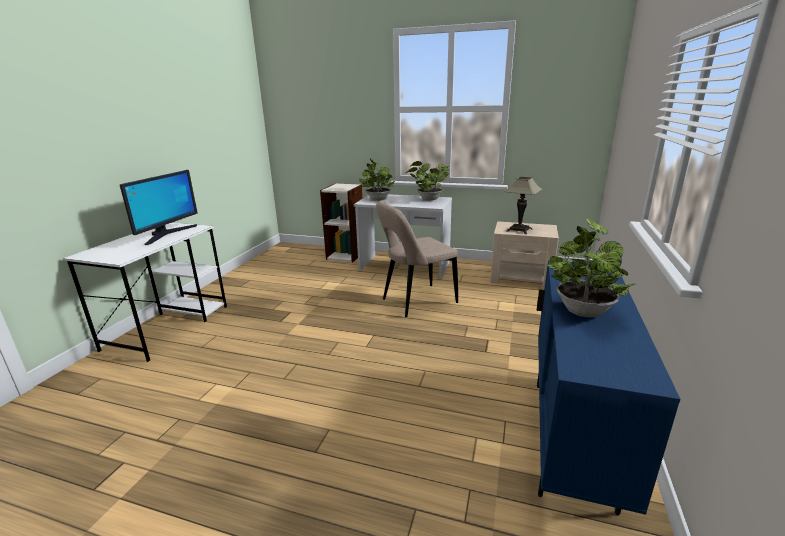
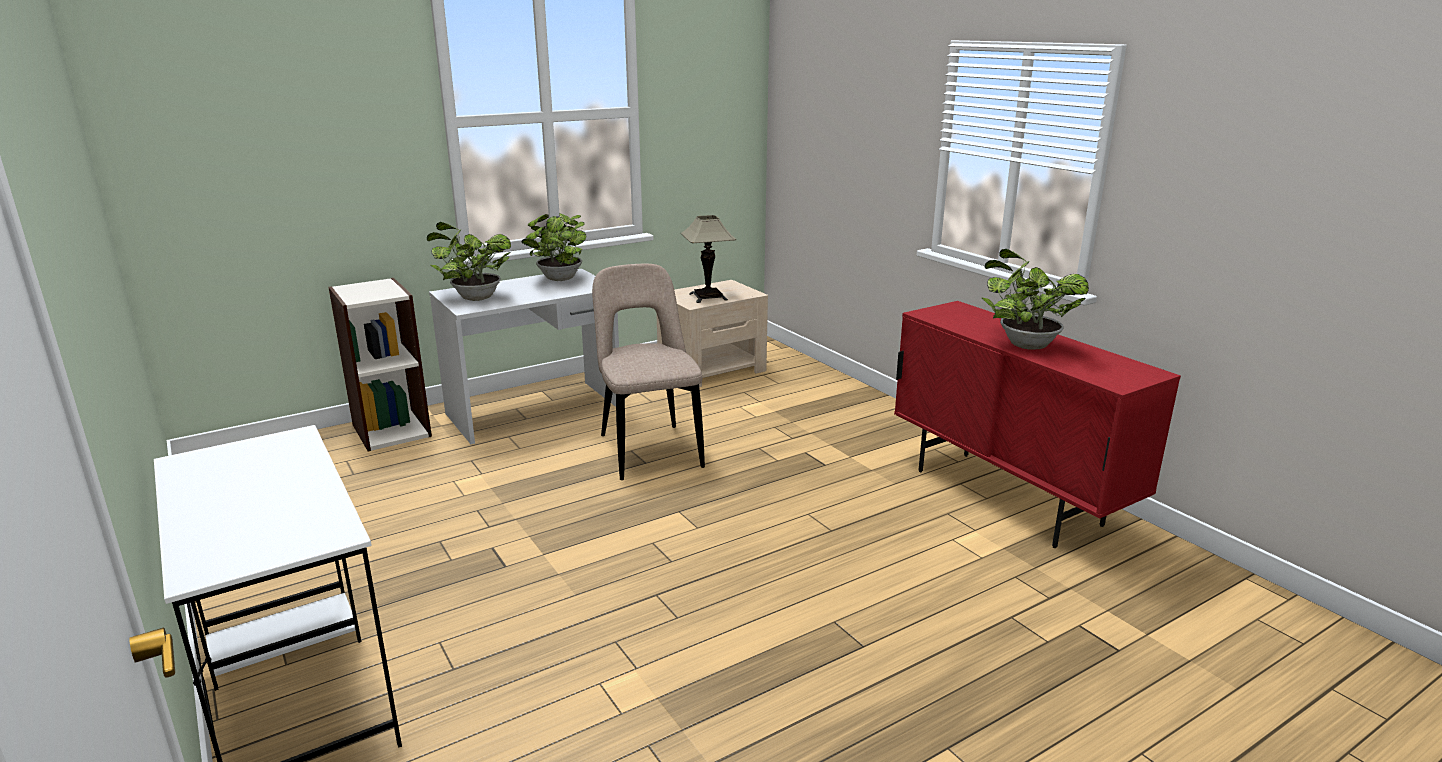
camera: 50 degrees left, 0 degrees up
monitor [120,170,198,245] -> none
beige chair [376,202,458,317] -> beige chair turned 150 degrees clockwise [592,264,705,480]
blue cabinet [536,260,680,515] -> red cabinet [894,301,1181,548]

